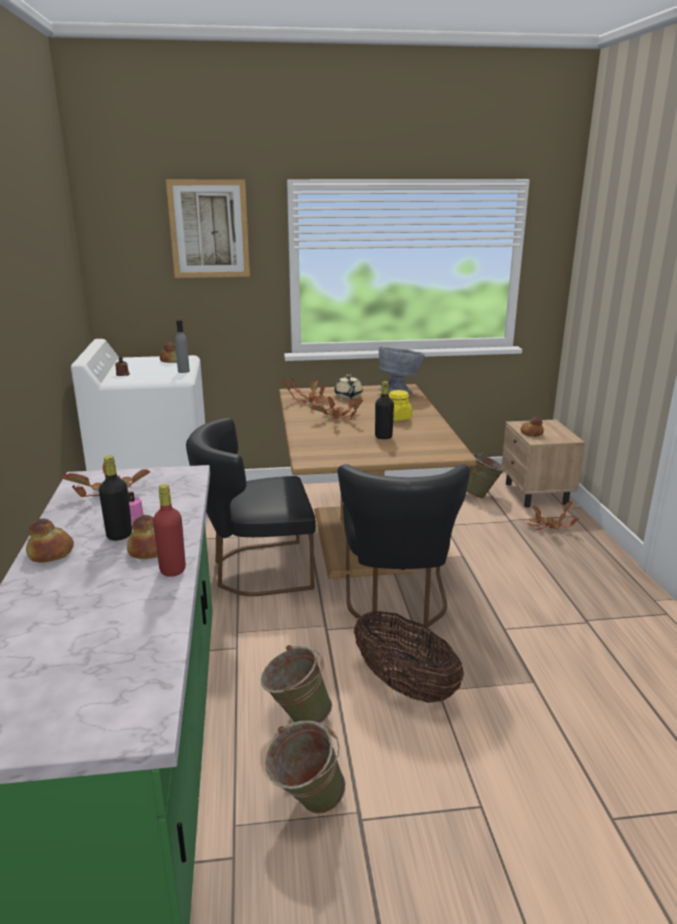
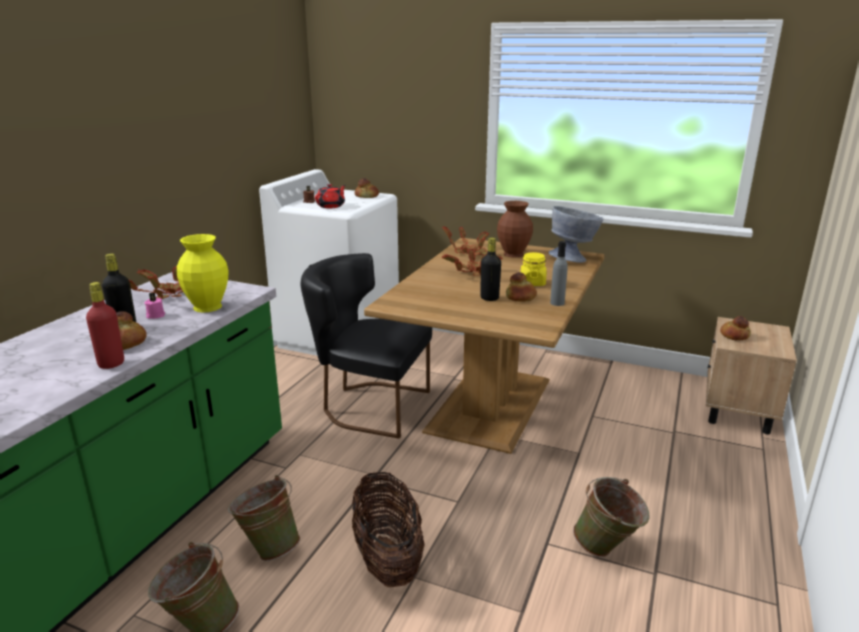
camera: 30 degrees right, 0 degrees up
bread [26,519,74,563] -> bread moved to [506,272,537,302]
picture [166,179,250,278] -> none
grey bottle [175,320,190,373] -> grey bottle moved to [550,241,568,306]
beige teapot [334,374,363,399] -> brown vase [497,201,533,258]
black chair [338,464,470,628] -> none
green bucket [466,452,505,498] -> green bucket moved to [573,477,650,557]
potted plant [527,502,579,530] -> none
none -> yellow vase [177,234,228,312]
none -> red teapot [315,184,346,208]

